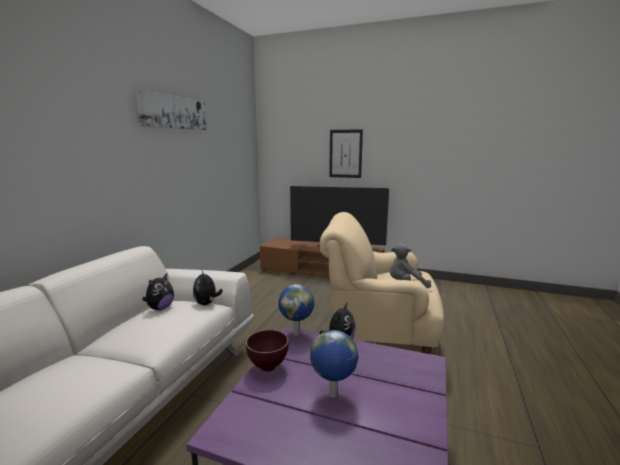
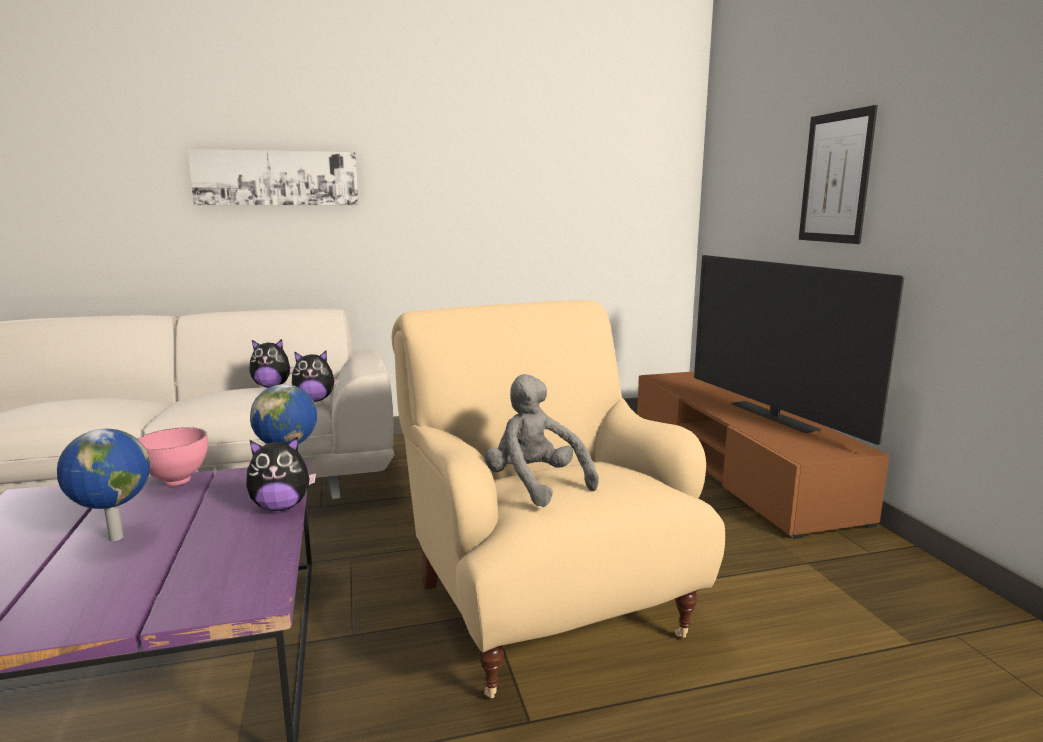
camera: 55 degrees right, 0 degrees up
picture [135,89,207,130] -> picture moved to [187,149,359,205]
plush toy [193,271,223,305] -> plush toy turned 135 degrees counterclockwise [292,351,339,402]
brown bowl [246,330,289,372] -> pink bowl [138,427,208,486]

